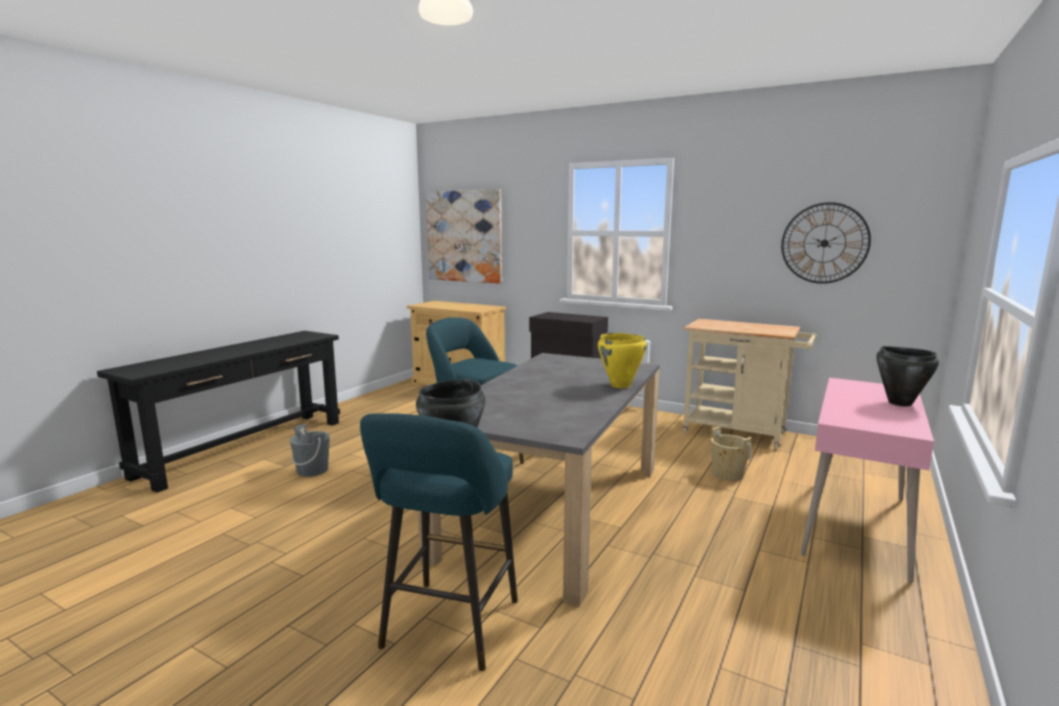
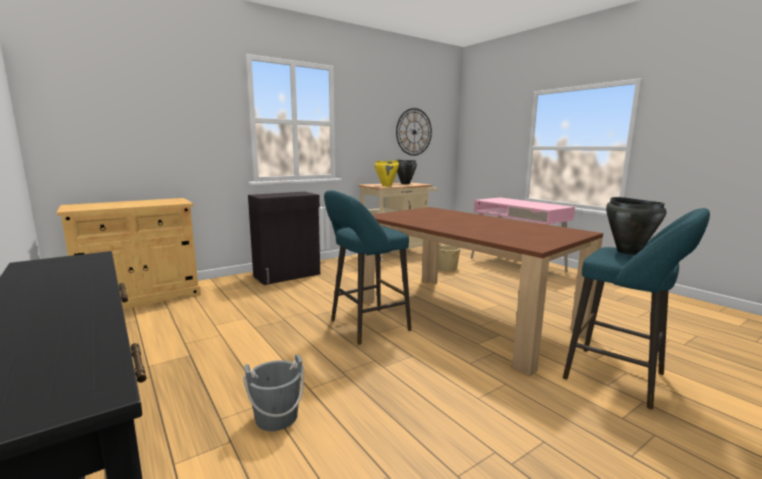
camera: 65 degrees left, 0 degrees up
grey dining table [418,353,660,607] -> brown dining table [363,207,603,376]
picture [426,189,502,284] -> none
yellow cooking pot [598,333,647,388] -> yellow cooking pot moved to [375,160,399,187]
black cooking pot [876,346,939,406] -> black cooking pot moved to [397,160,417,184]

